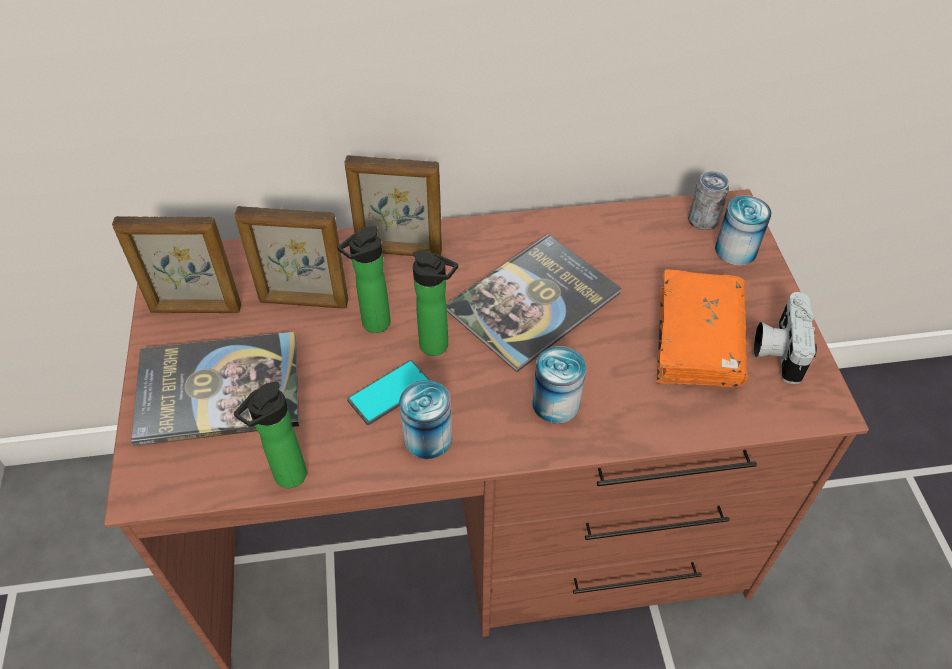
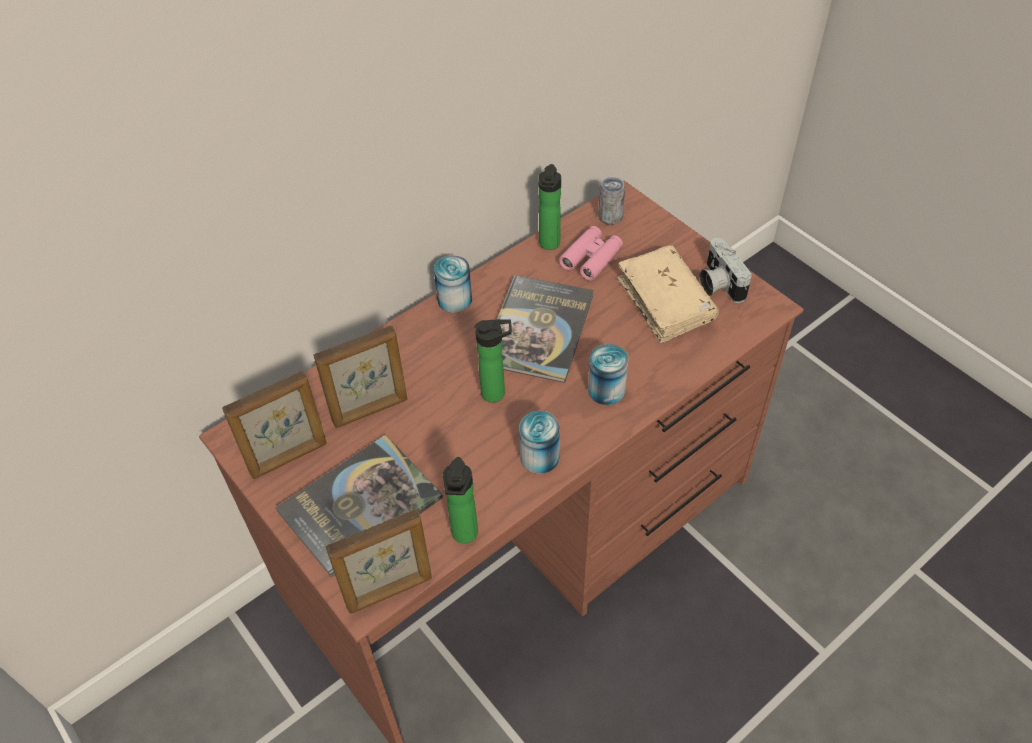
camera: 30 degrees left, 0 degrees up
bottle [337,226,391,333] -> bottle moved to [539,164,561,250]
picture frame [344,155,442,256] -> picture frame moved to [325,509,432,613]
phone [347,360,431,425] -> none
orange book [656,269,748,387] -> beige book [618,245,719,344]
can [715,195,772,266] -> can moved to [434,255,472,313]
none -> pink binoculars [559,226,623,281]

